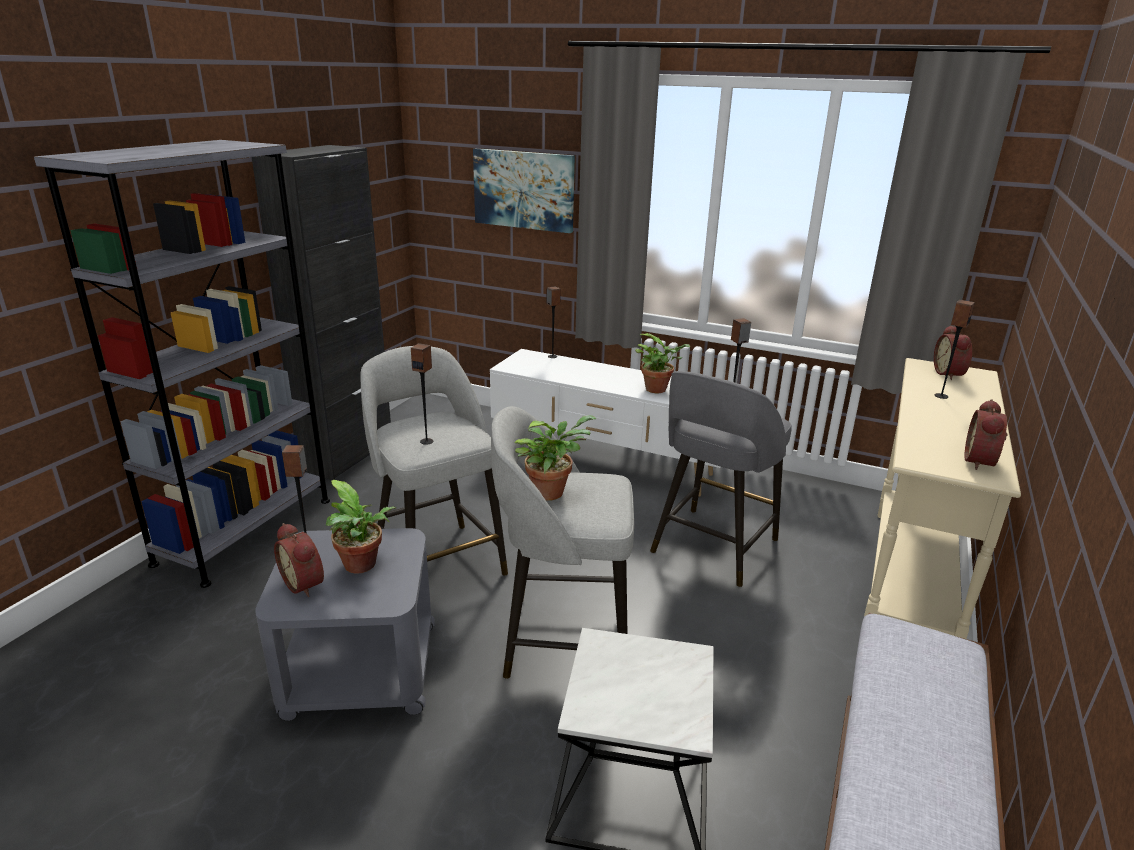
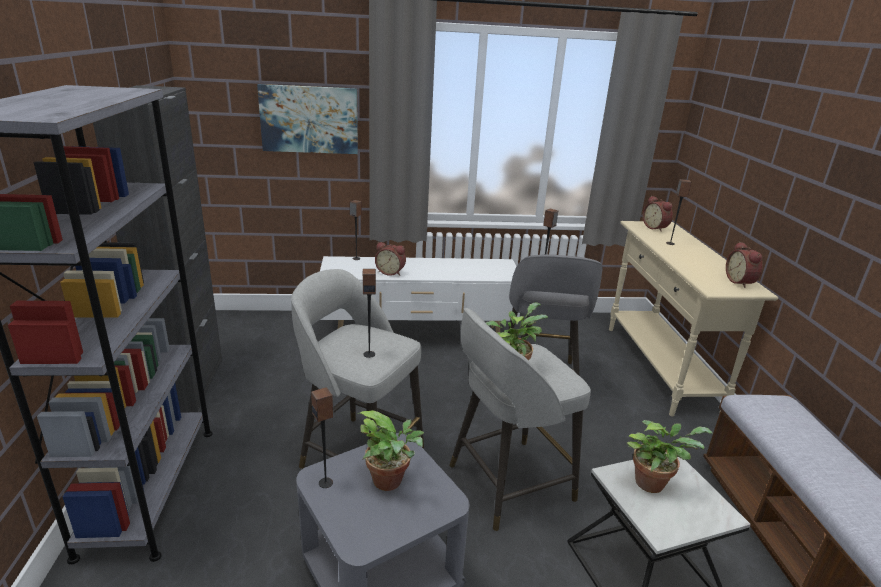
camera: 30 degrees left, 0 degrees up
alarm clock [274,523,324,597] -> alarm clock moved to [375,242,406,276]
potted plant [635,333,690,393] -> potted plant moved to [627,420,712,493]

